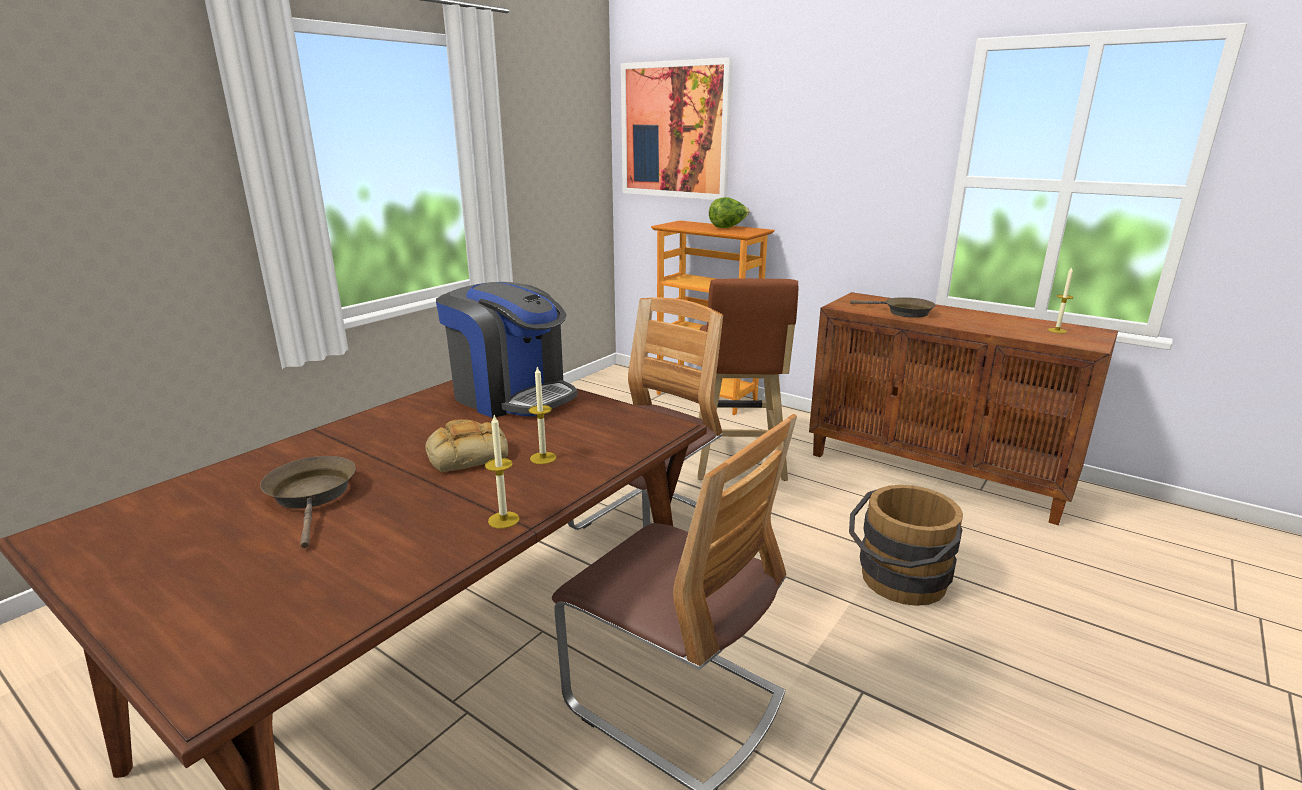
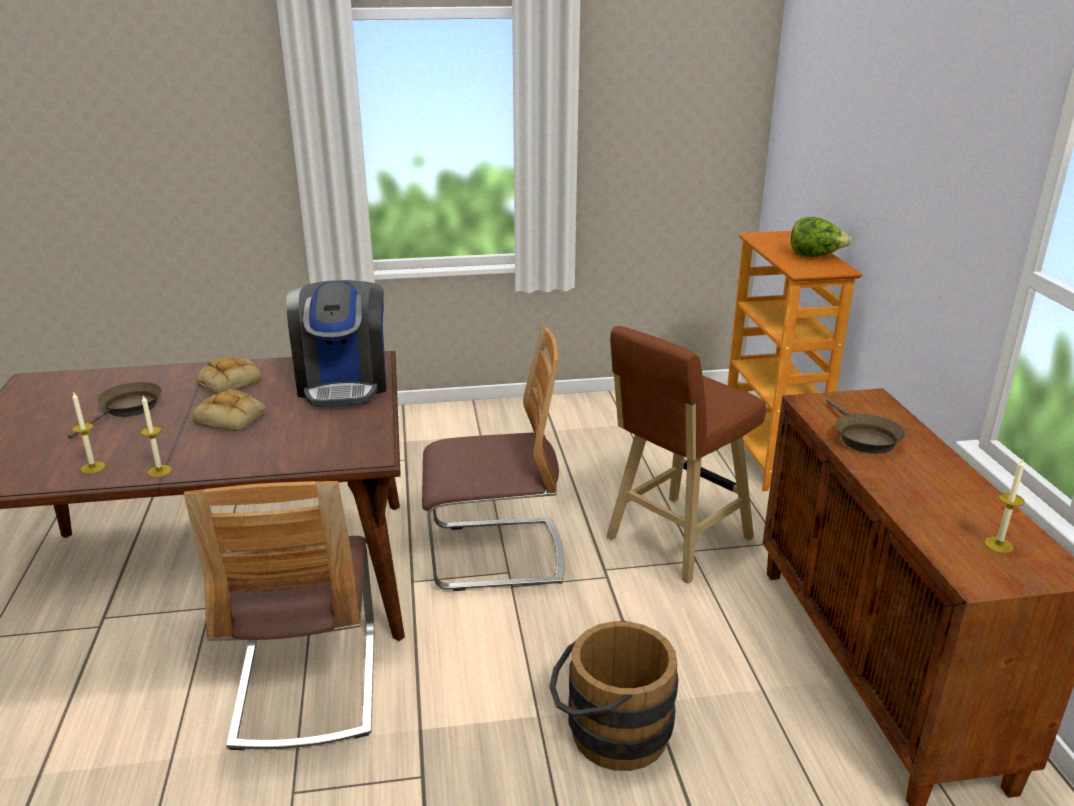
camera: 45 degrees right, 5 degrees up
candle [529,366,557,464] -> candle moved to [72,393,105,474]
picture [621,57,733,200] -> none
none -> bread [196,357,262,395]

